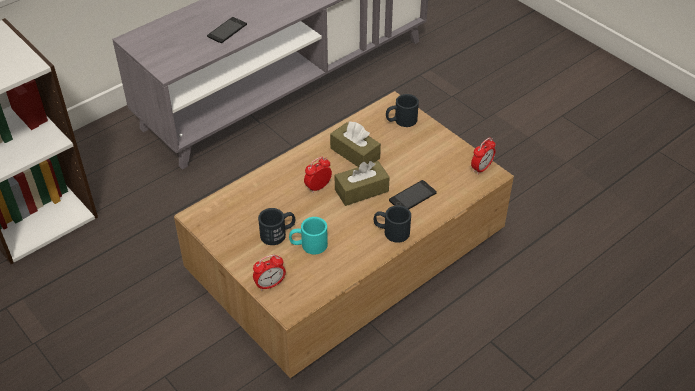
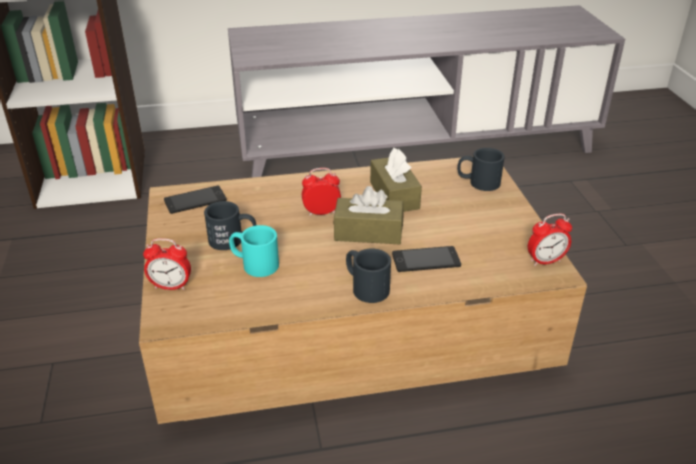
camera: 30 degrees right, 10 degrees down
phone [207,17,247,43] -> phone moved to [164,186,227,214]

